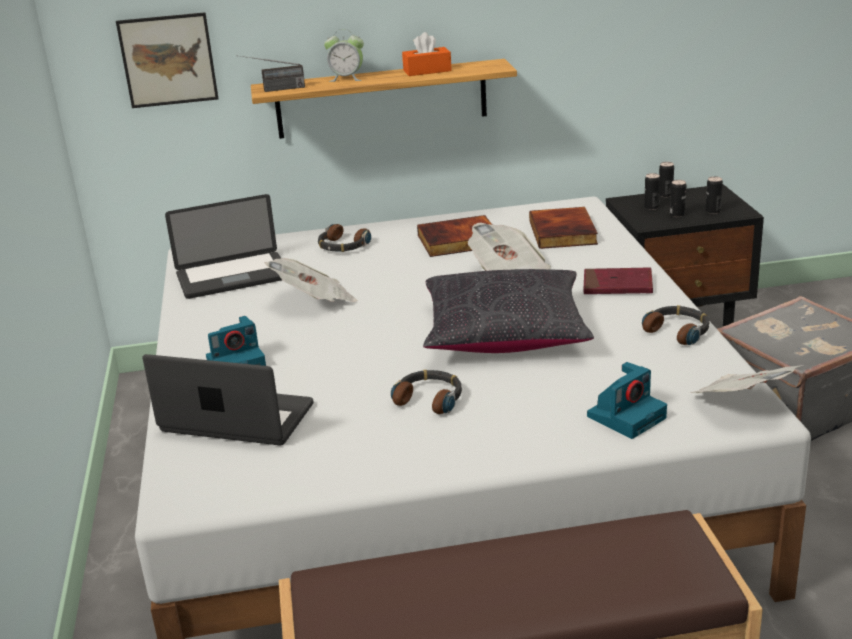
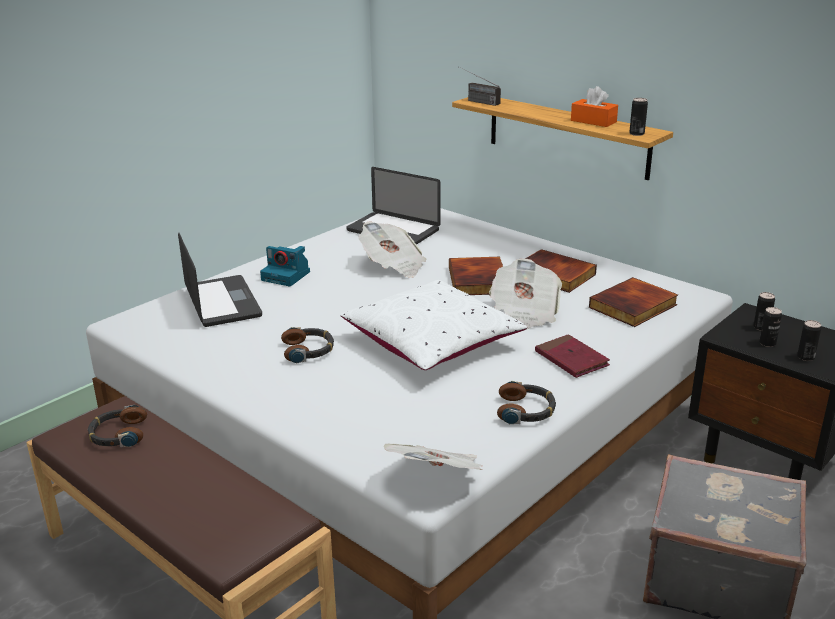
camera: 50 degrees right, 0 degrees up
picture [116,12,218,108] -> none
headphones [318,224,371,252] -> headphones moved to [88,405,147,447]
alarm clock [324,29,364,82] -> none
black pillow [423,269,594,353] -> white pillow [340,280,527,370]
camera [587,362,667,439] -> none
can [659,162,674,198] -> can moved to [629,98,648,136]
none -> book [449,257,503,295]

